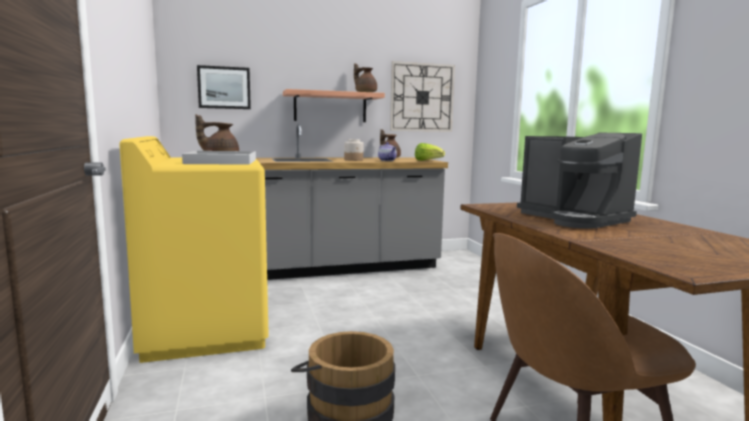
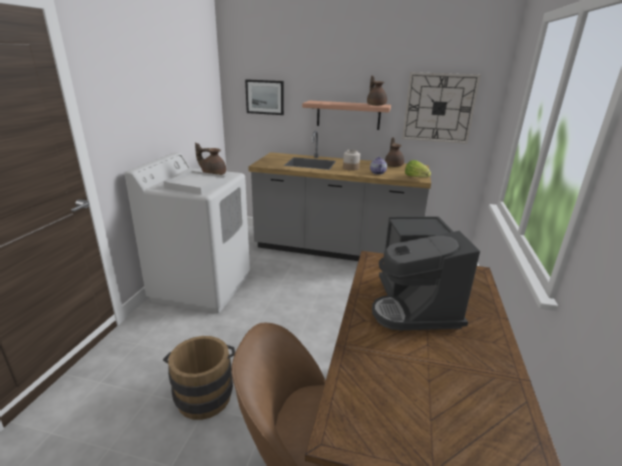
camera: 30 degrees right, 15 degrees up
yellow washing machine [119,136,269,363] -> white washing machine [125,152,250,313]

